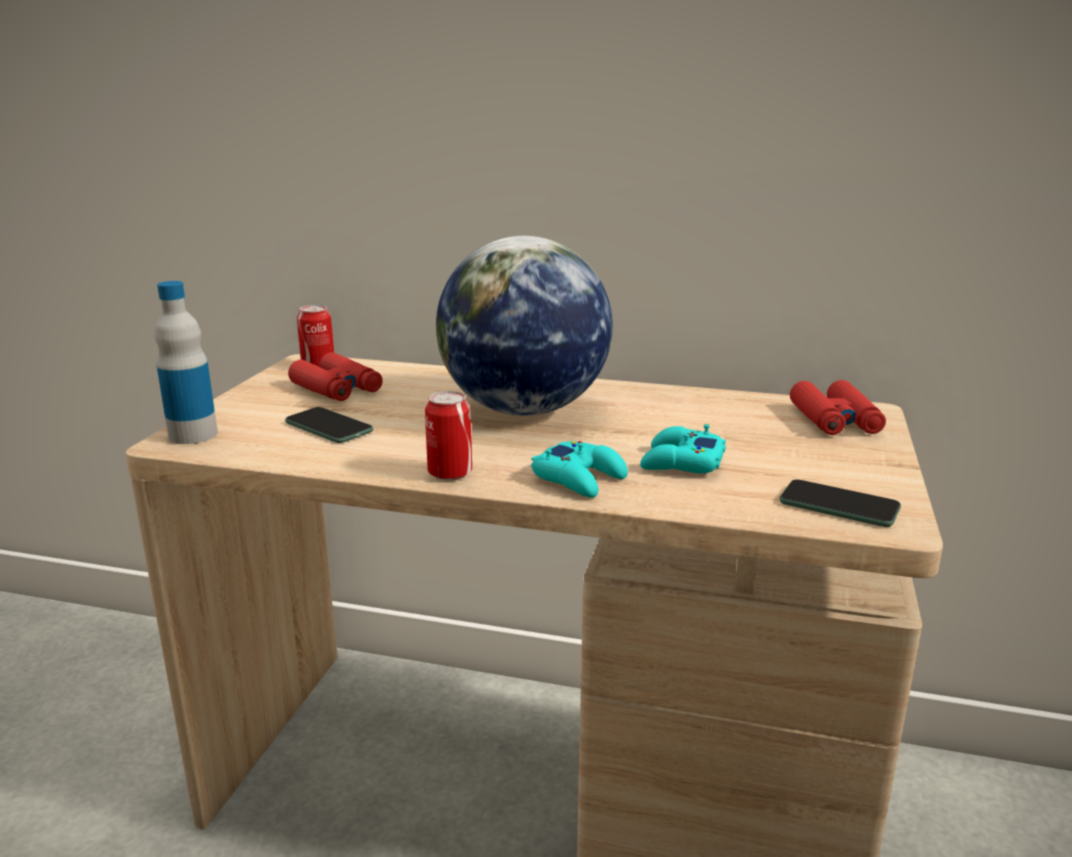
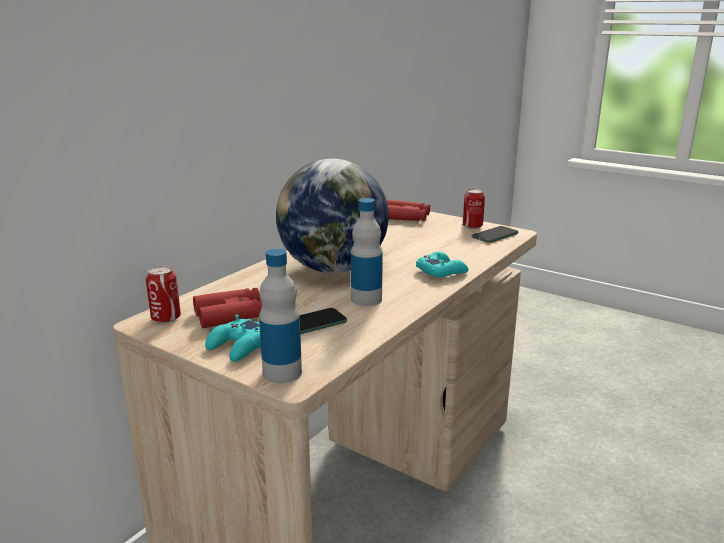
camera: 70 degrees left, 0 degrees up
can [425,391,472,480] -> can moved to [463,189,485,229]
turquoise game controller [640,424,726,473] -> turquoise game controller moved to [205,314,261,362]
none -> bottle [351,198,383,306]

